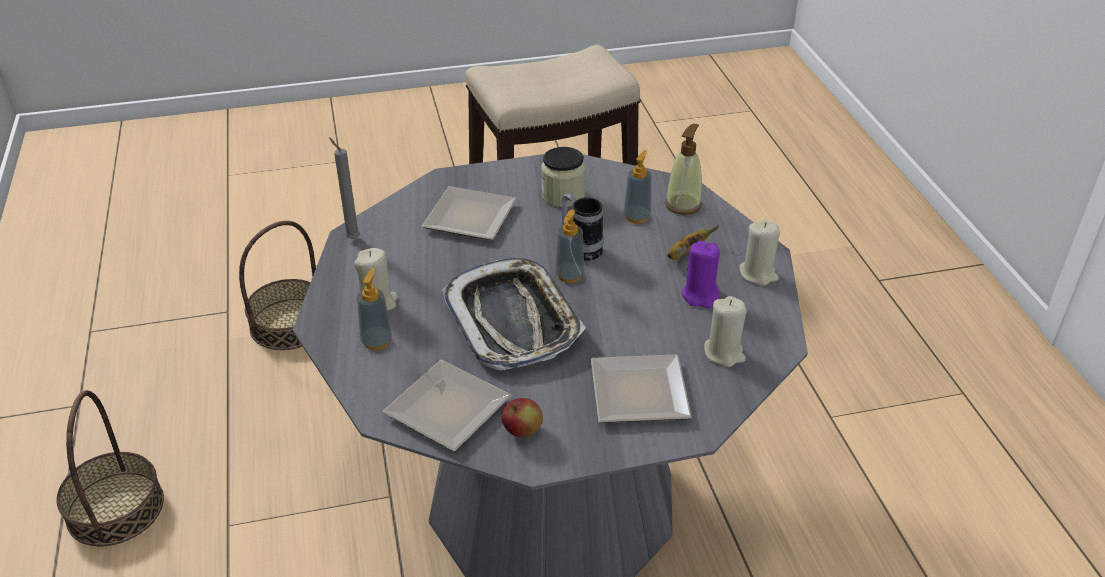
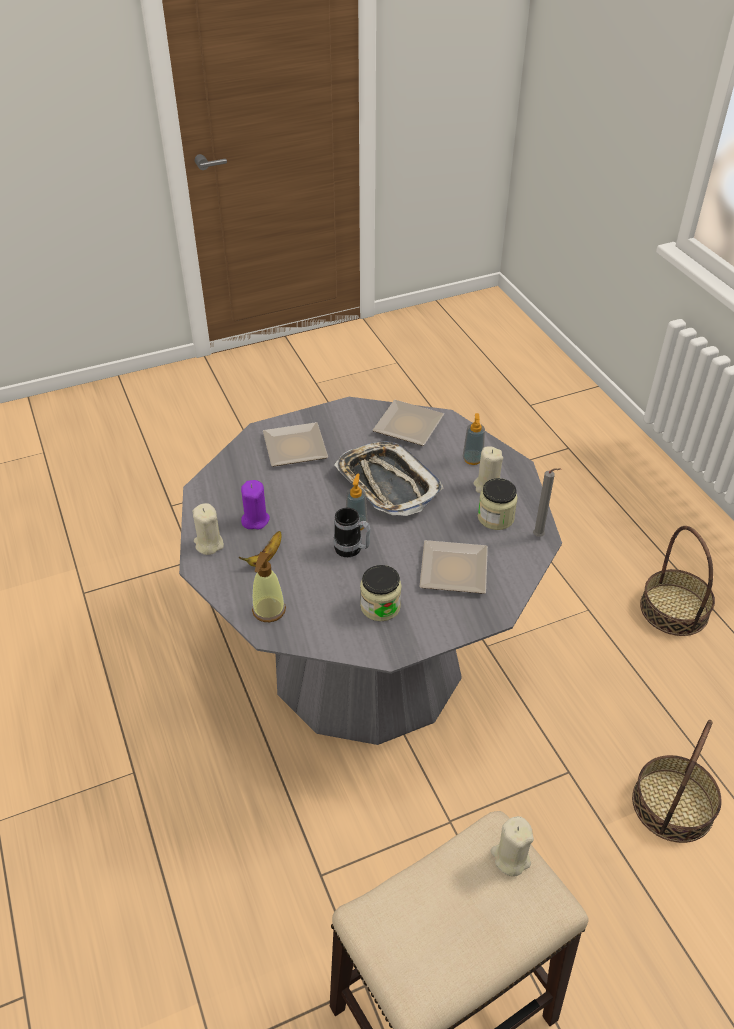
camera: 170 degrees right, 5 degrees up
apple [501,398,543,437] -> none
soap dispenser [623,150,651,224] -> none
beige candle [704,296,747,367] -> beige candle moved to [490,816,534,877]
none -> jar [478,478,518,530]

